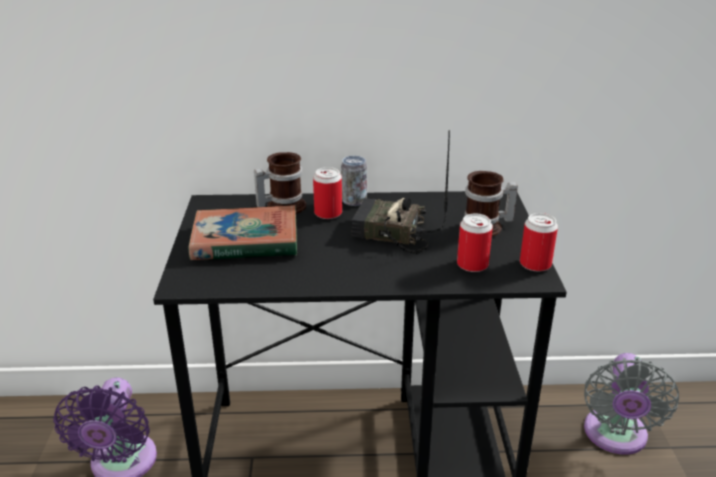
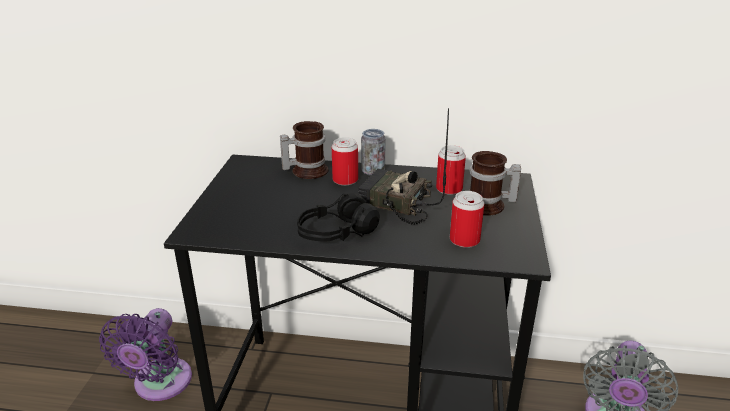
camera: 10 degrees right, 0 degrees up
book [189,205,297,260] -> none
can [520,213,558,272] -> can moved to [436,145,466,195]
none -> black headphones [297,193,380,242]

